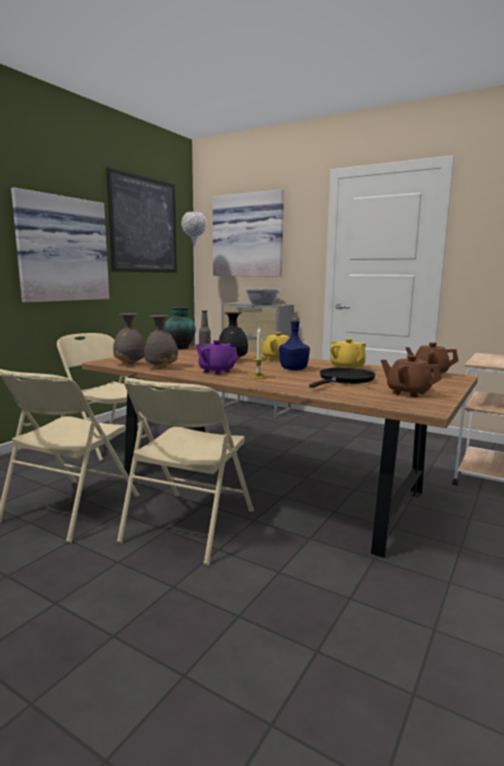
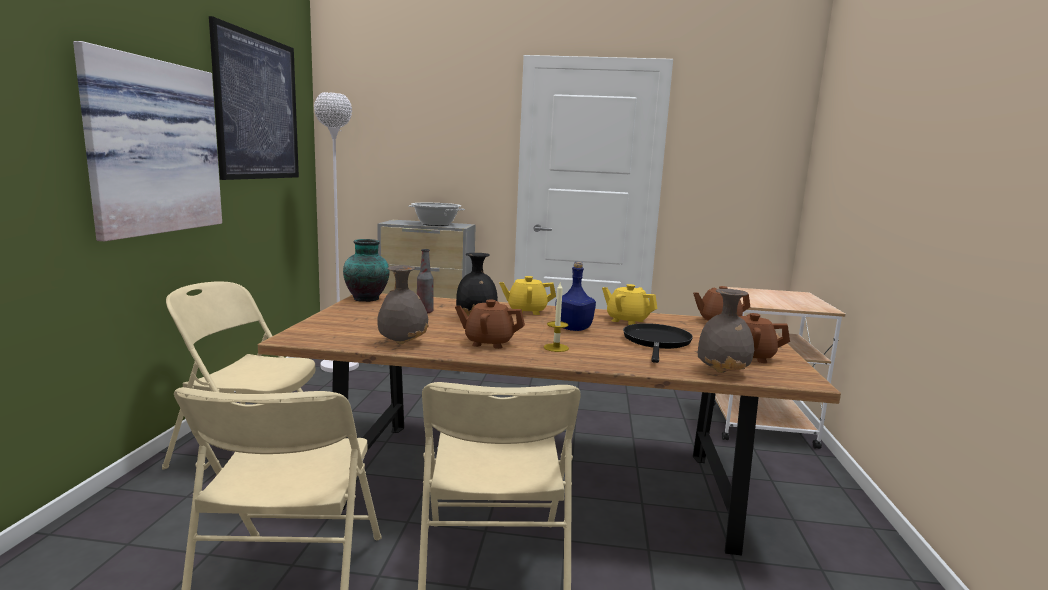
camera: 25 degrees left, 0 degrees up
grey vase [113,313,146,364] -> grey vase moved to [698,289,754,373]
purple teapot [196,340,238,374] -> brown teapot [455,299,525,349]
picture [213,189,284,277] -> none

